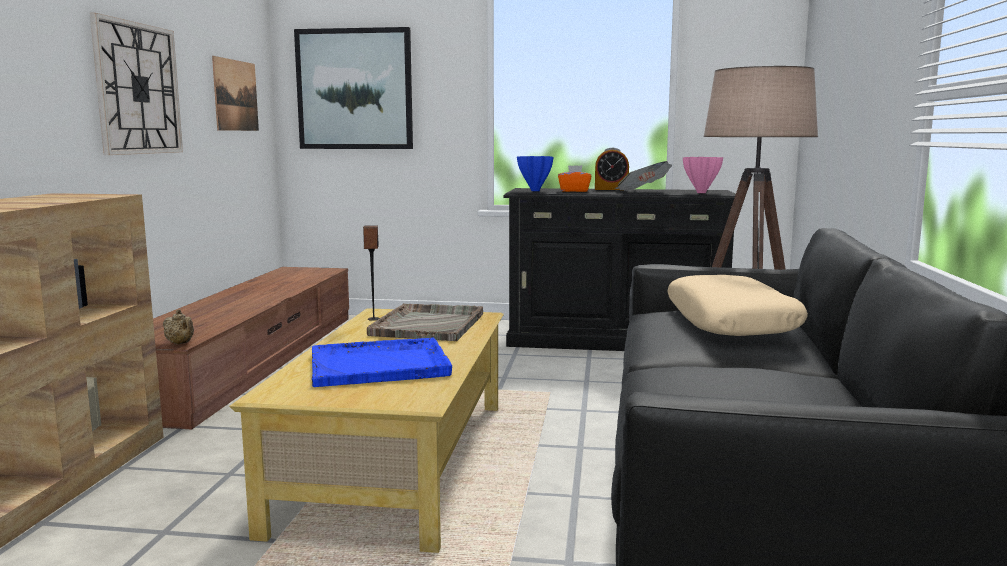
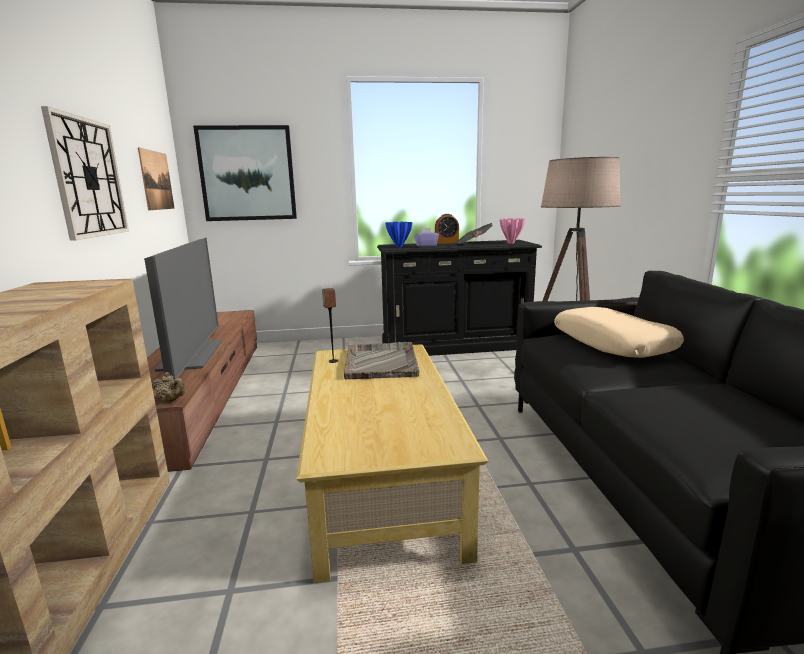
camera: 15 degrees left, 5 degrees up
blue tray [312,338,452,387] -> none
orange tissue box [558,165,591,192] -> purple tissue box [414,227,439,247]
none -> television [144,238,222,380]

